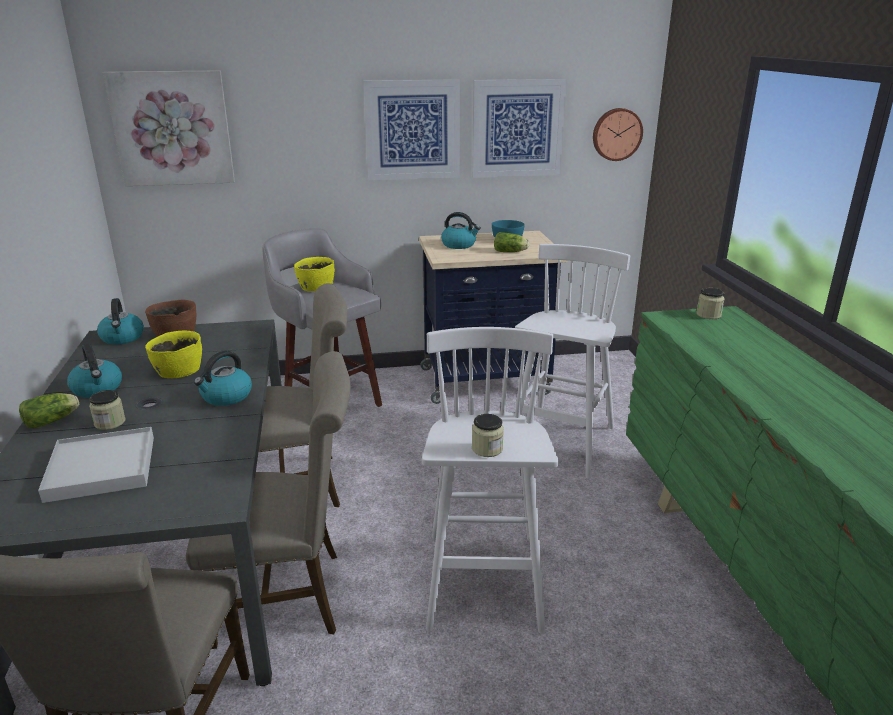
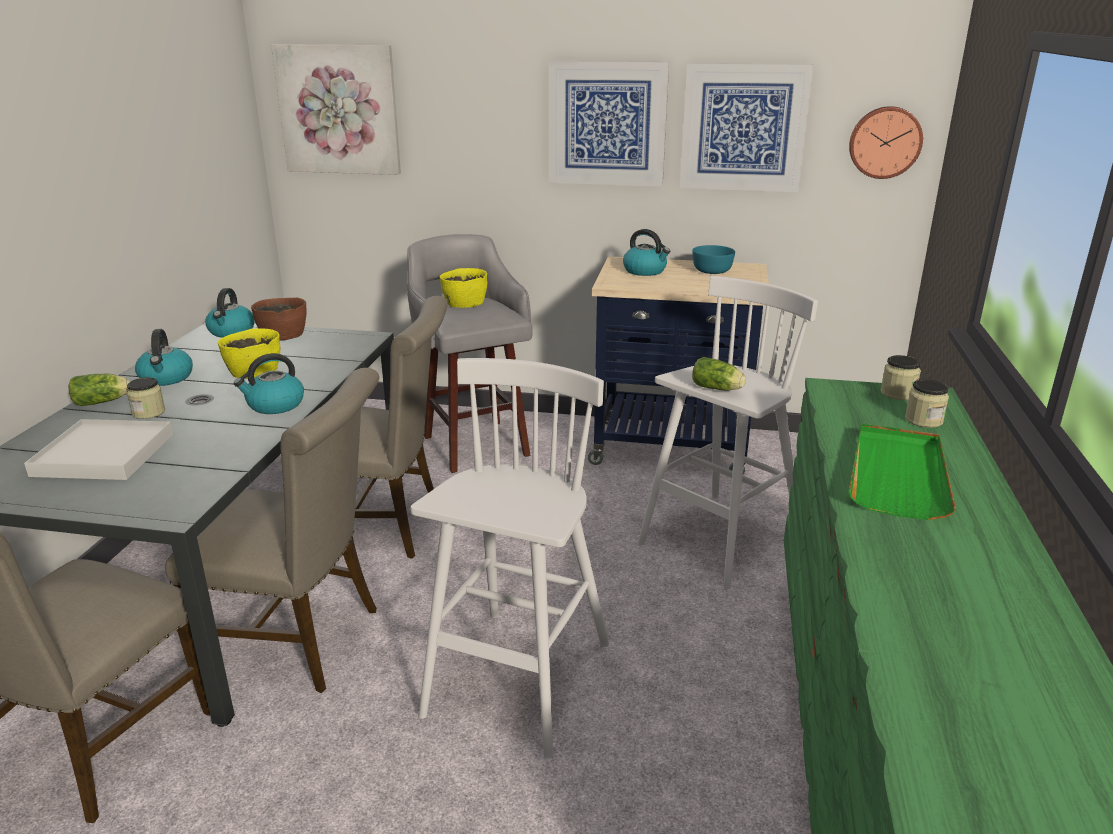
camera: 20 degrees right, 0 degrees up
jar [472,414,504,457] -> jar moved to [905,379,949,428]
lettuce [494,232,529,252] -> lettuce moved to [692,357,746,390]
none -> green tray [849,424,956,520]

